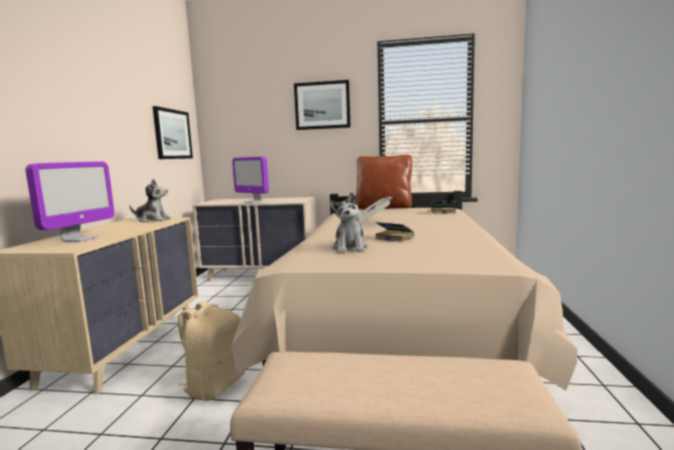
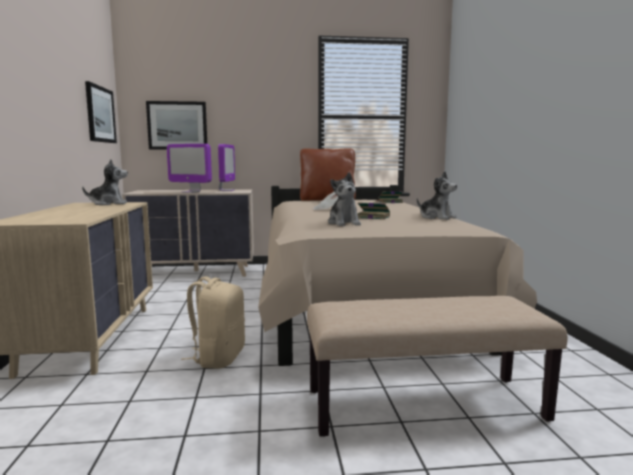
camera: 15 degrees left, 0 degrees up
monitor [25,161,115,242] -> monitor moved to [218,144,235,191]
picture [294,80,350,130] -> picture moved to [146,101,207,150]
none -> plush toy [417,171,457,220]

